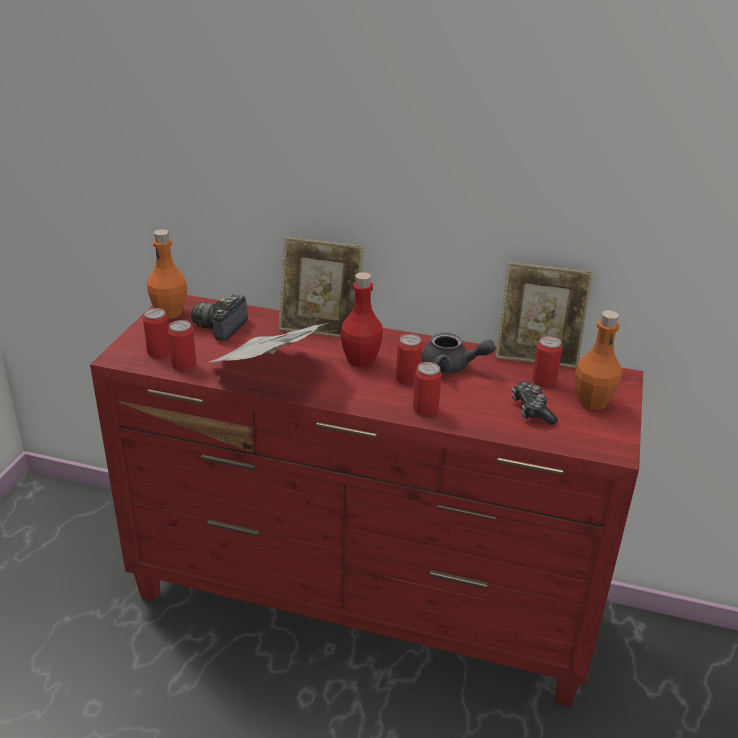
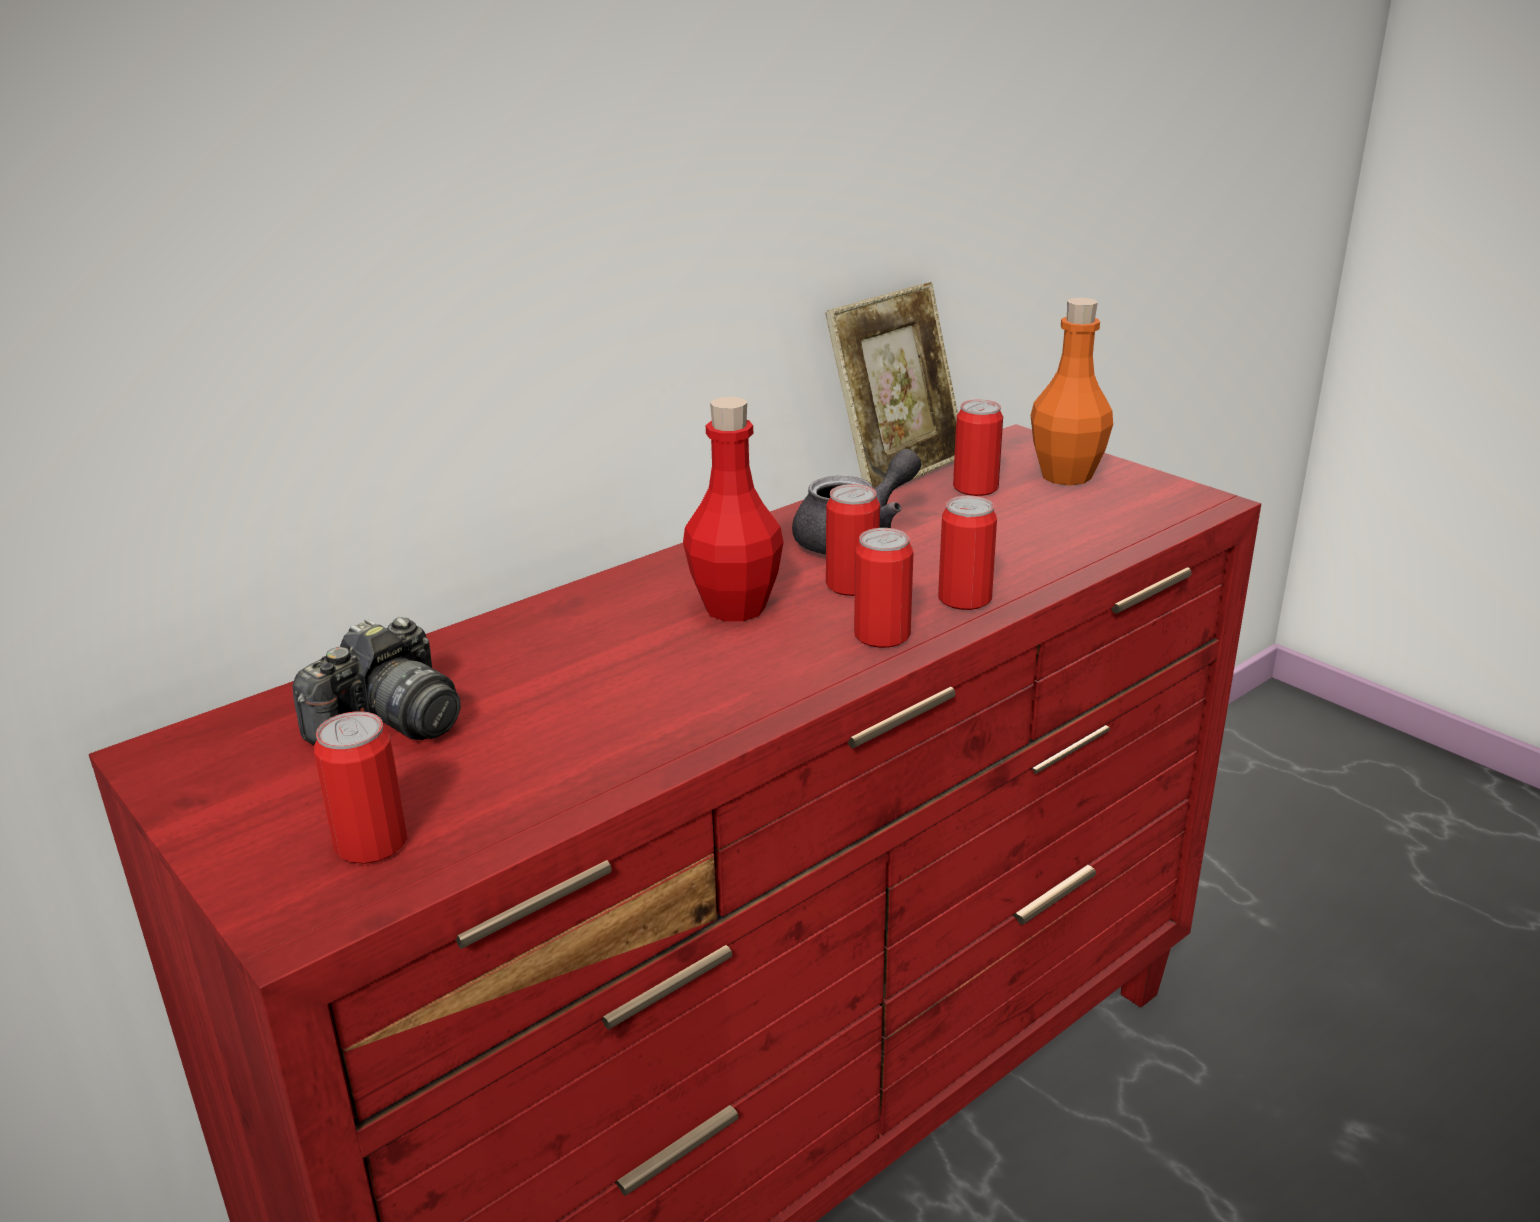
camera: 55 degrees left, 5 degrees down
orange bottle [147,229,187,319] -> none
can [168,320,196,371] -> can moved to [854,528,914,648]
camera [191,294,248,341] -> camera turned 105 degrees counterclockwise [292,617,461,745]
newspaper [209,323,328,363] -> none
picture frame [278,237,364,338] -> none
game controller [512,382,558,425] -> none

